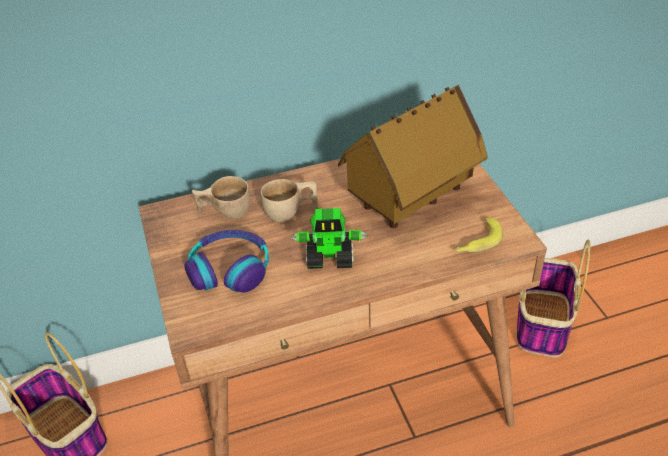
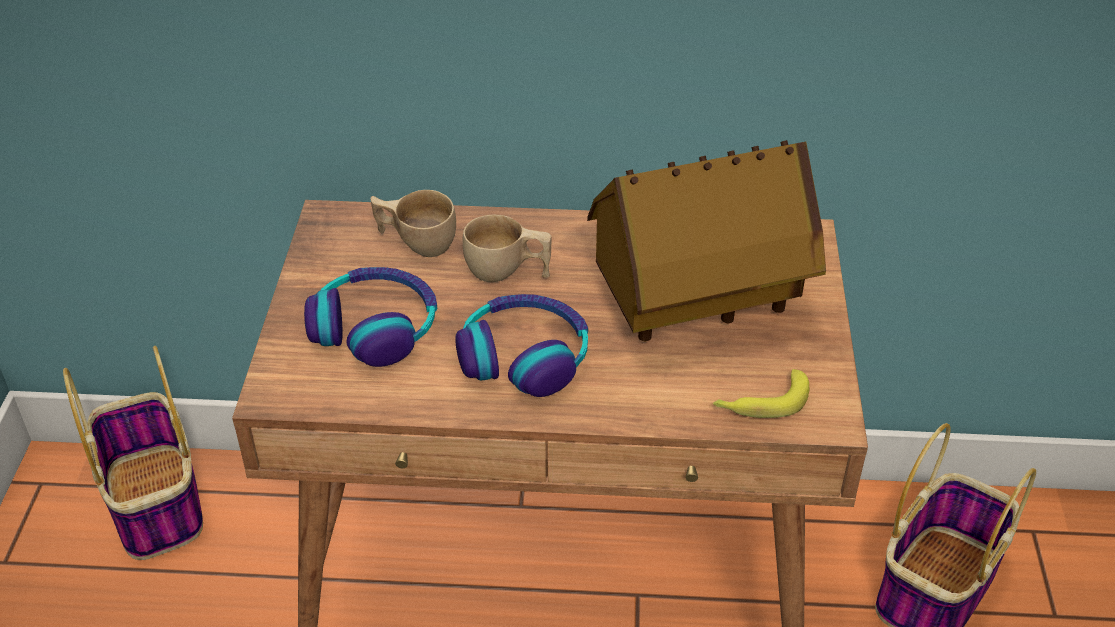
camera: 20 degrees right, 0 degrees up
toy robot [291,208,368,269] -> headphones [455,294,588,397]

